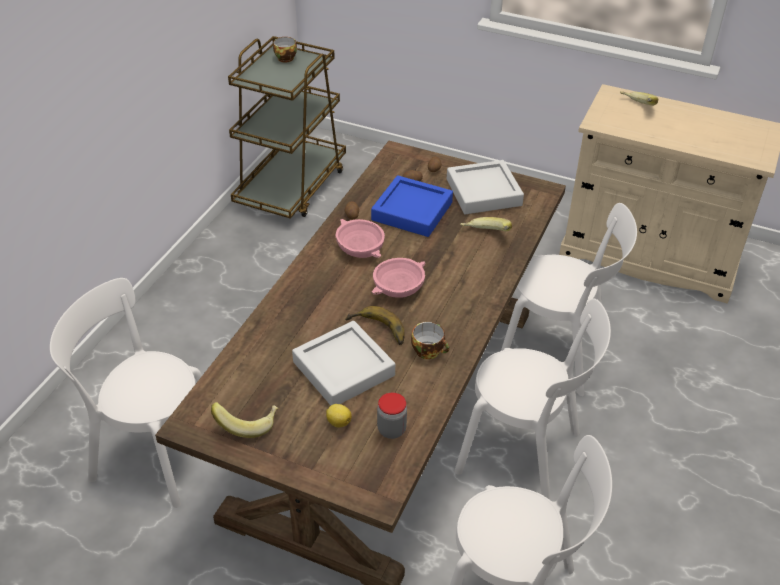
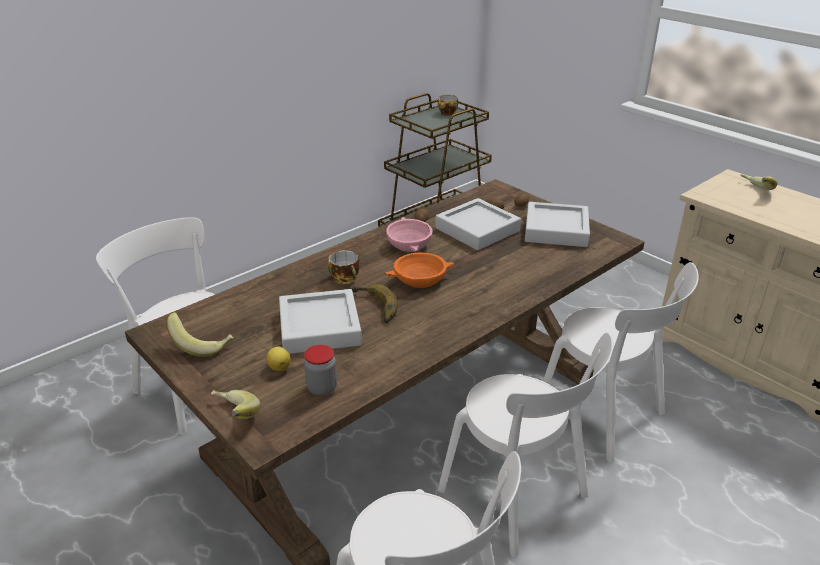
camera: 25 degrees right, 10 degrees down
blue tray [371,175,453,237] -> grey tray [435,198,521,250]
pink bowl [371,258,425,298] -> orange bowl [385,253,454,288]
cup [411,322,449,360] -> cup moved to [328,251,360,284]
banana [460,217,512,231] -> banana moved to [211,390,260,419]

